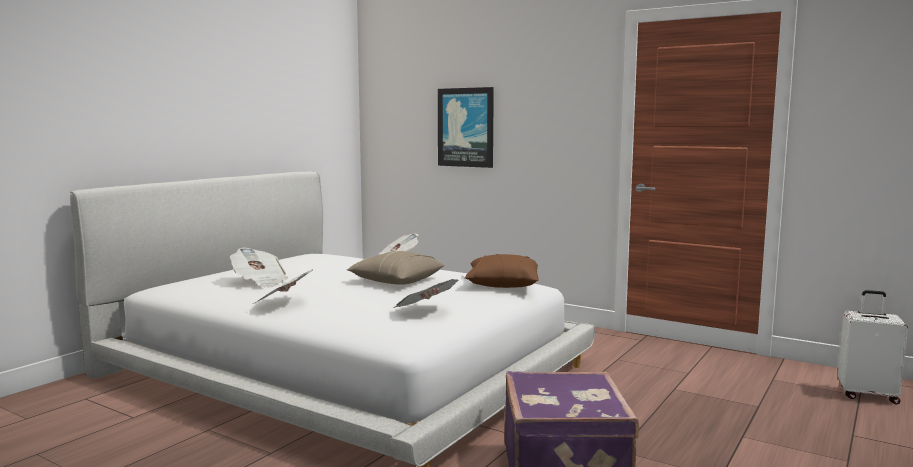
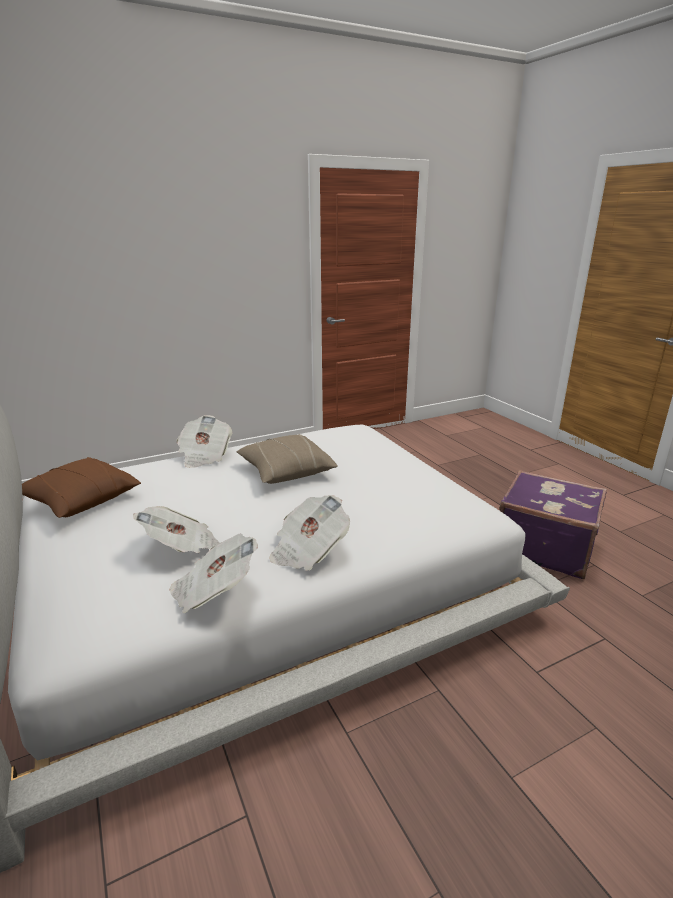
camera: 60 degrees left, 15 degrees up
newspaper [394,279,459,308] -> newspaper moved to [169,533,258,613]
picture [438,87,494,168] -> none
brown pillow [465,254,539,288] -> brown pillow moved to [22,457,141,518]
white suitcase [838,290,908,405] -> none

